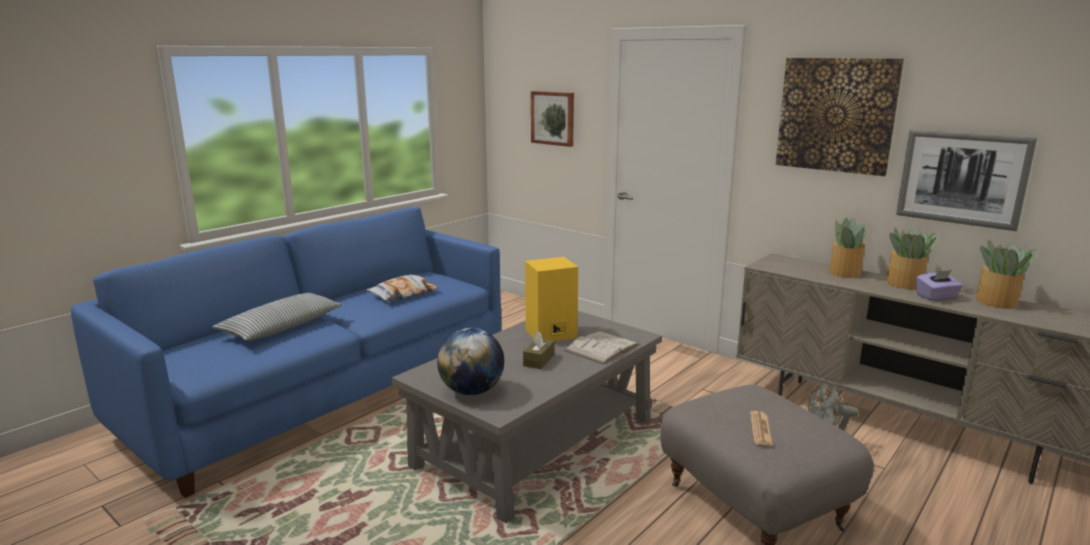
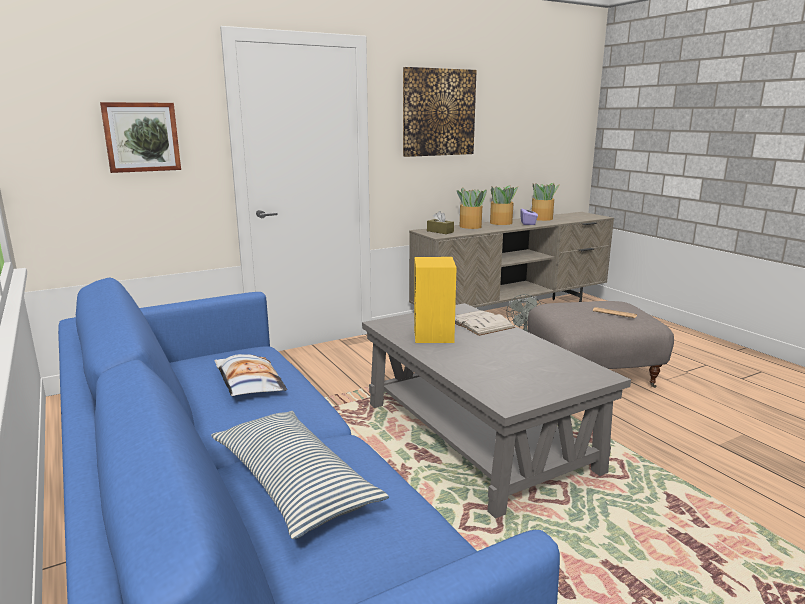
camera: 70 degrees left, 0 degrees up
globe [437,328,504,395] -> none
brown tissue box [523,331,555,369] -> brown tissue box moved to [427,211,454,234]
picture [896,130,1037,231] -> none

